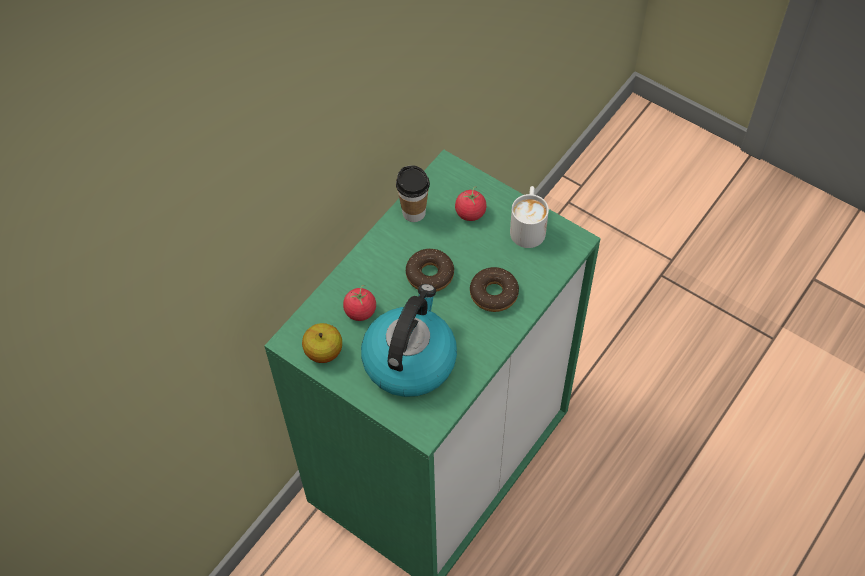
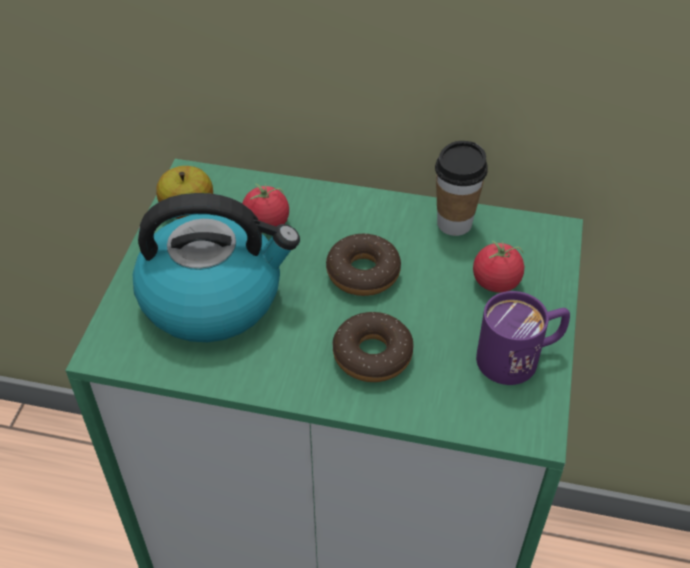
camera: 65 degrees right, 10 degrees down
white mug [510,186,549,248] -> purple mug [476,291,570,385]

